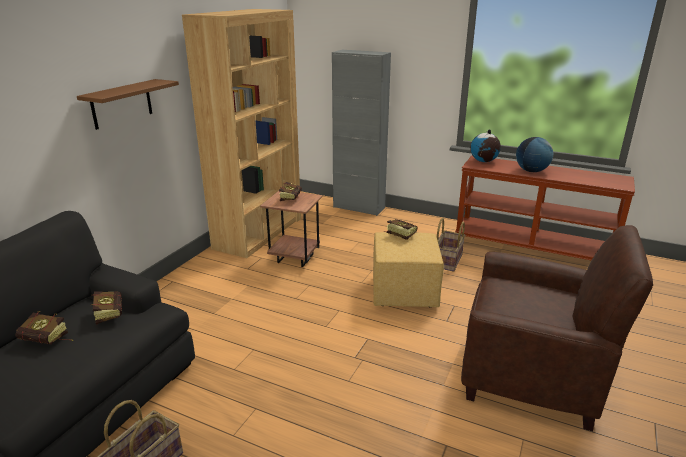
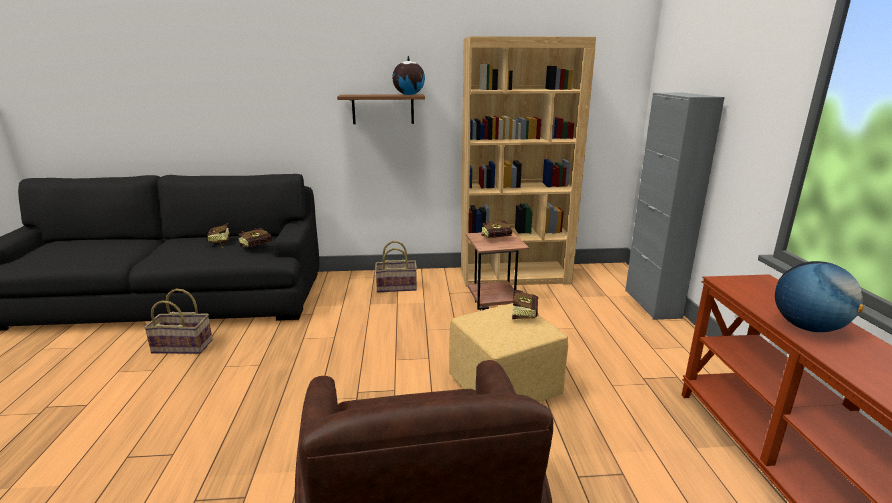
camera: 60 degrees right, 5 degrees down
basket [437,218,465,272] -> basket moved to [375,241,417,292]
globe [470,129,501,162] -> globe moved to [392,56,425,95]

